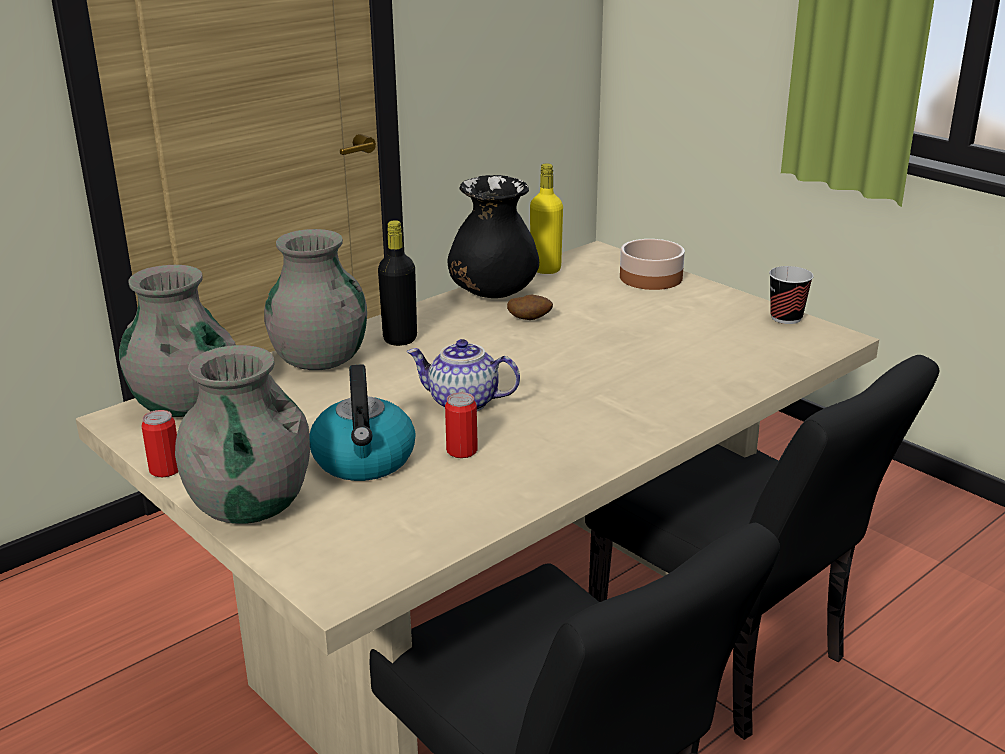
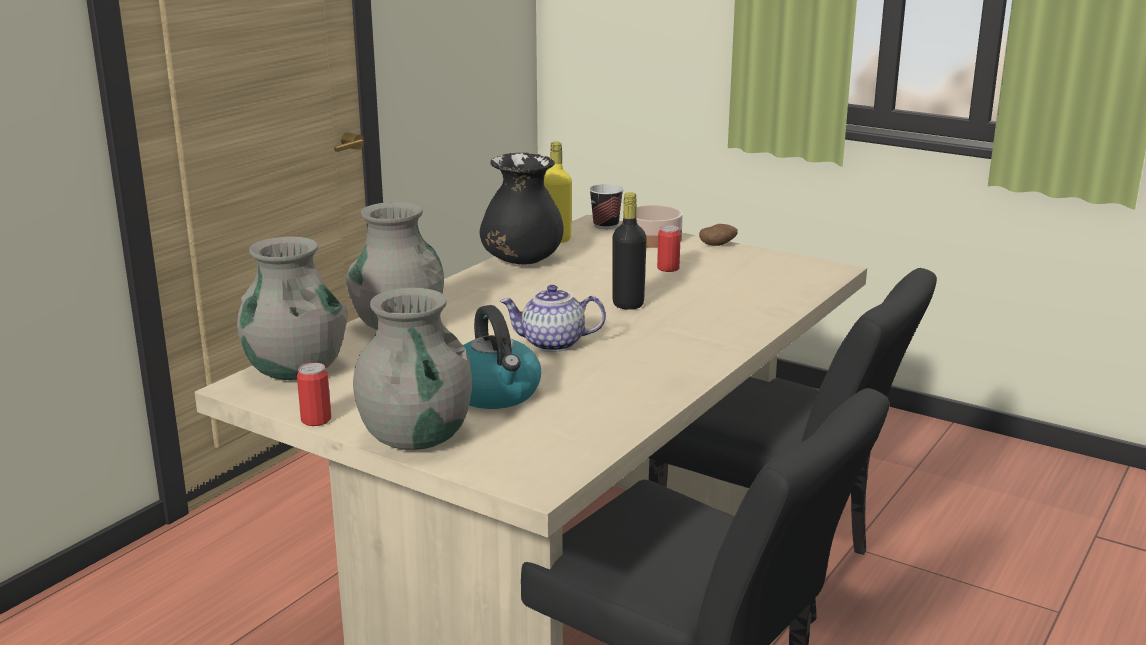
camera: 15 degrees left, 5 degrees down
black bottle [378,220,417,346] -> black bottle moved to [612,192,647,310]
can [445,392,478,458] -> can moved to [657,225,681,272]
potato [507,294,553,320] -> potato moved to [699,224,738,246]
cup [769,266,814,324] -> cup moved to [589,184,624,229]

